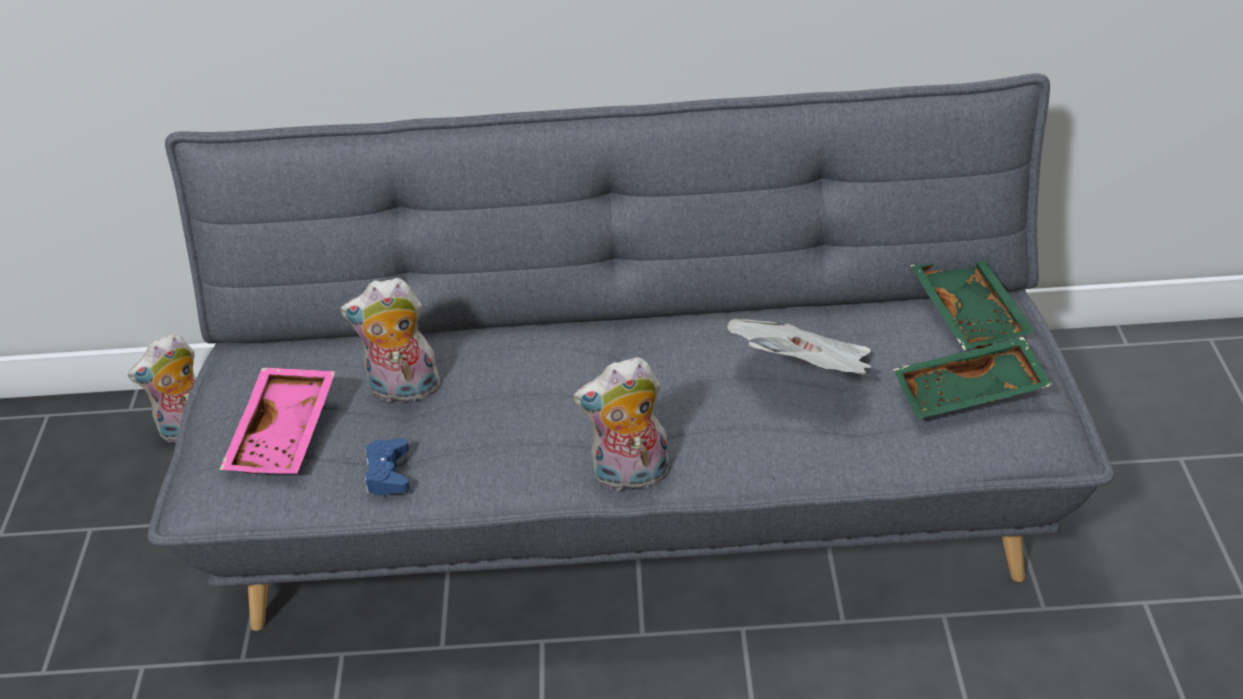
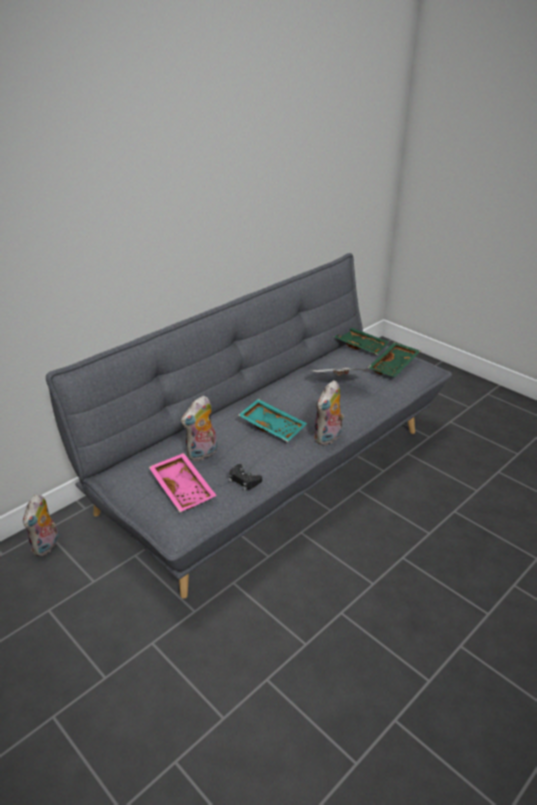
camera: 45 degrees left, 5 degrees down
blue game controller [365,438,410,495] -> black game controller [229,464,262,491]
none -> turquoise tray [238,399,307,442]

